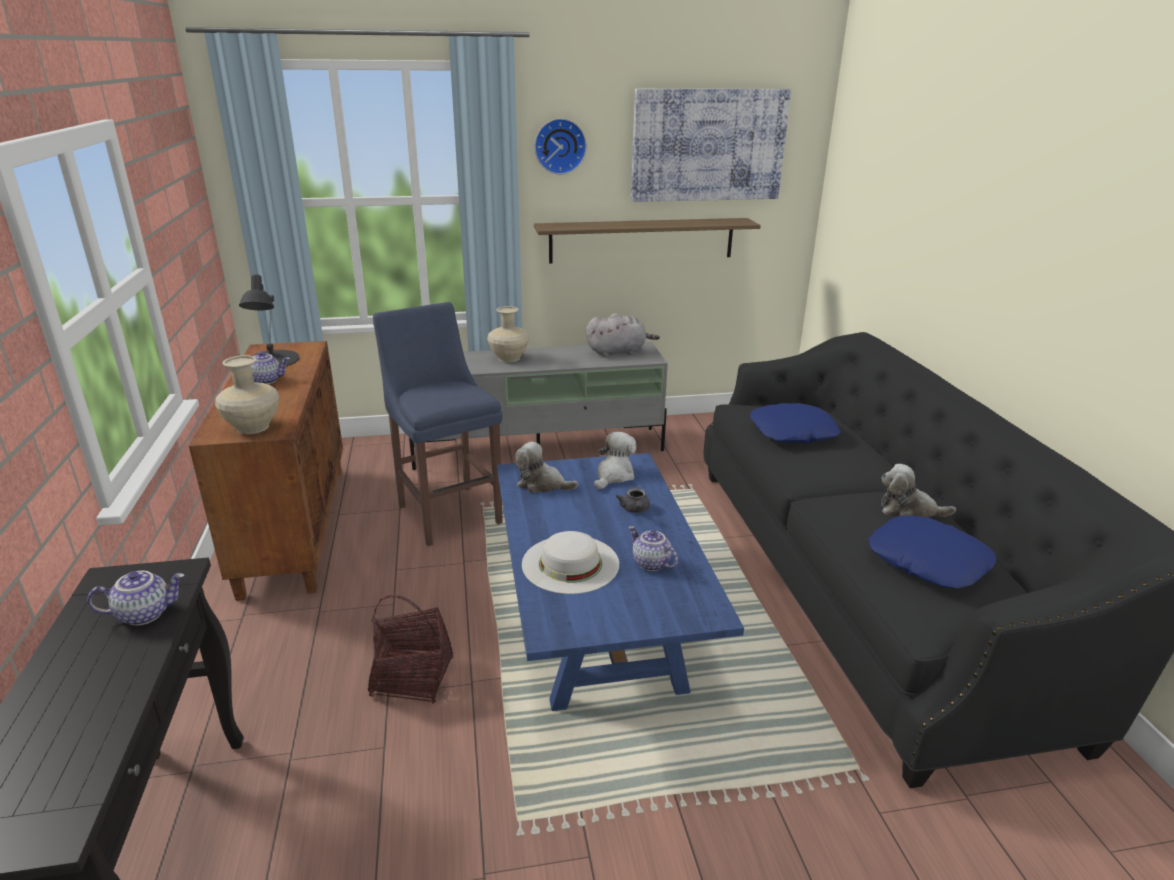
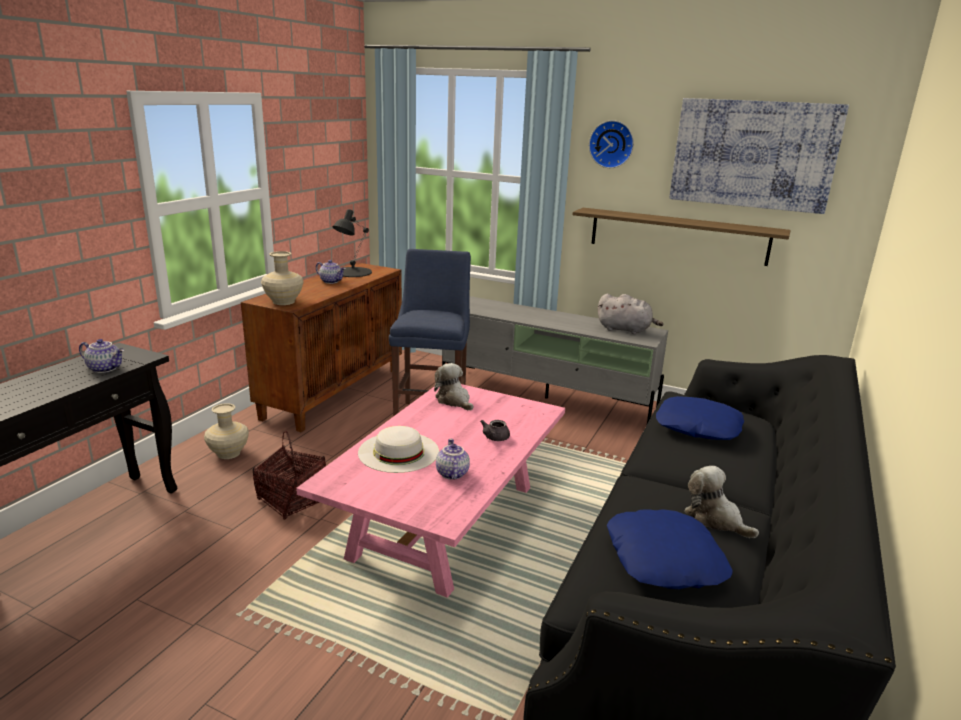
camera: 35 degrees right, 5 degrees down
beige vase [487,306,529,362] -> beige vase moved to [204,403,249,459]
blue coffee table [497,453,744,711] -> pink coffee table [296,384,565,598]
plush toy [594,432,636,489] -> none

